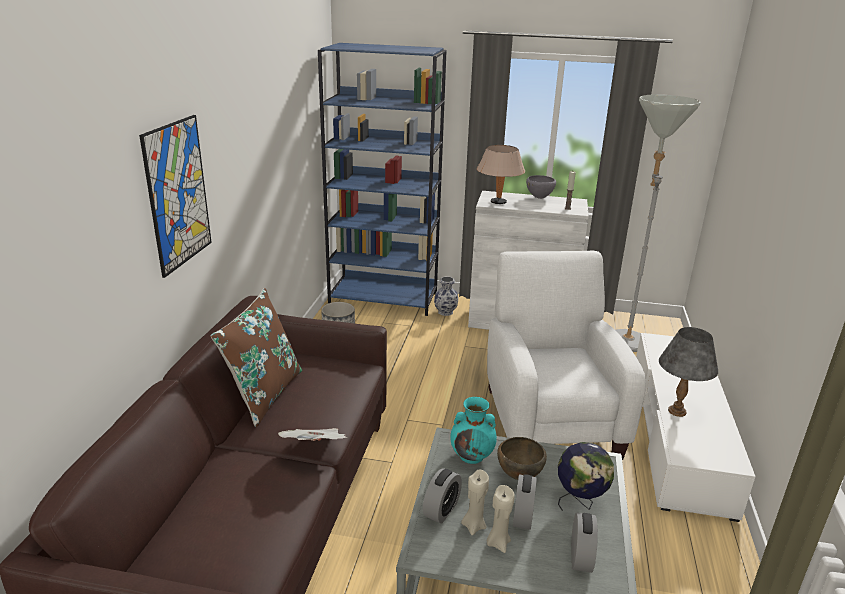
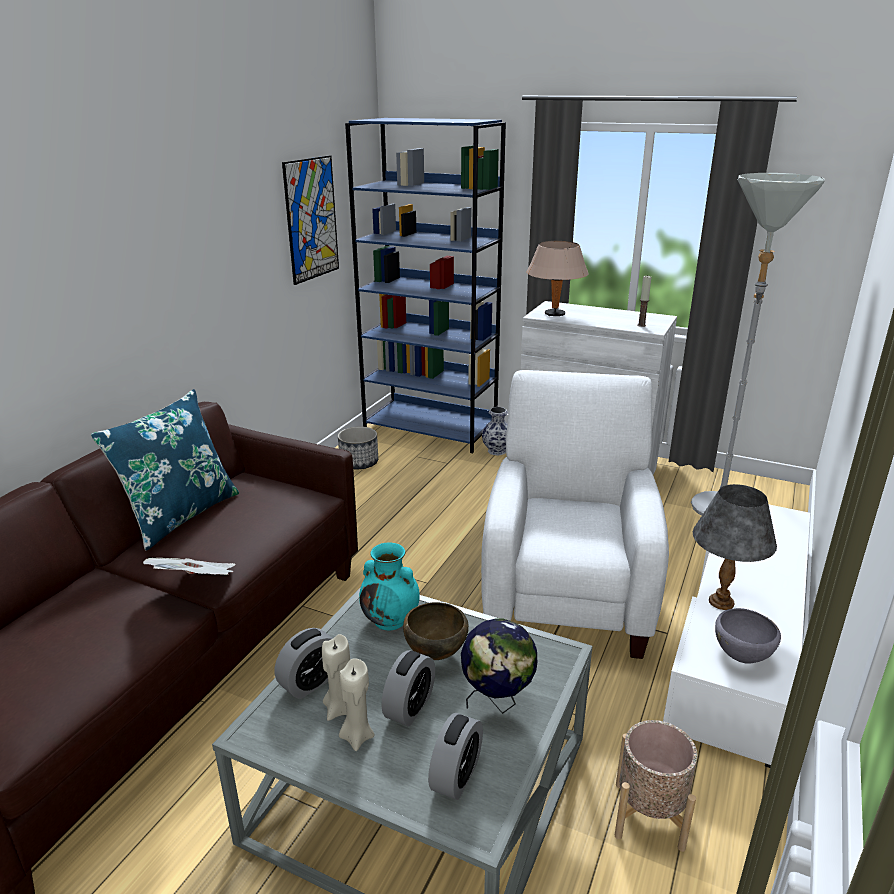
camera: 15 degrees right, 0 degrees up
picture [139,115,212,278] -> picture moved to [282,155,339,285]
brown pillow [210,288,302,427] -> blue pillow [91,389,239,551]
grey bowl [526,175,556,199] -> grey bowl moved to [715,608,781,664]
none -> beige planter [615,720,698,852]

